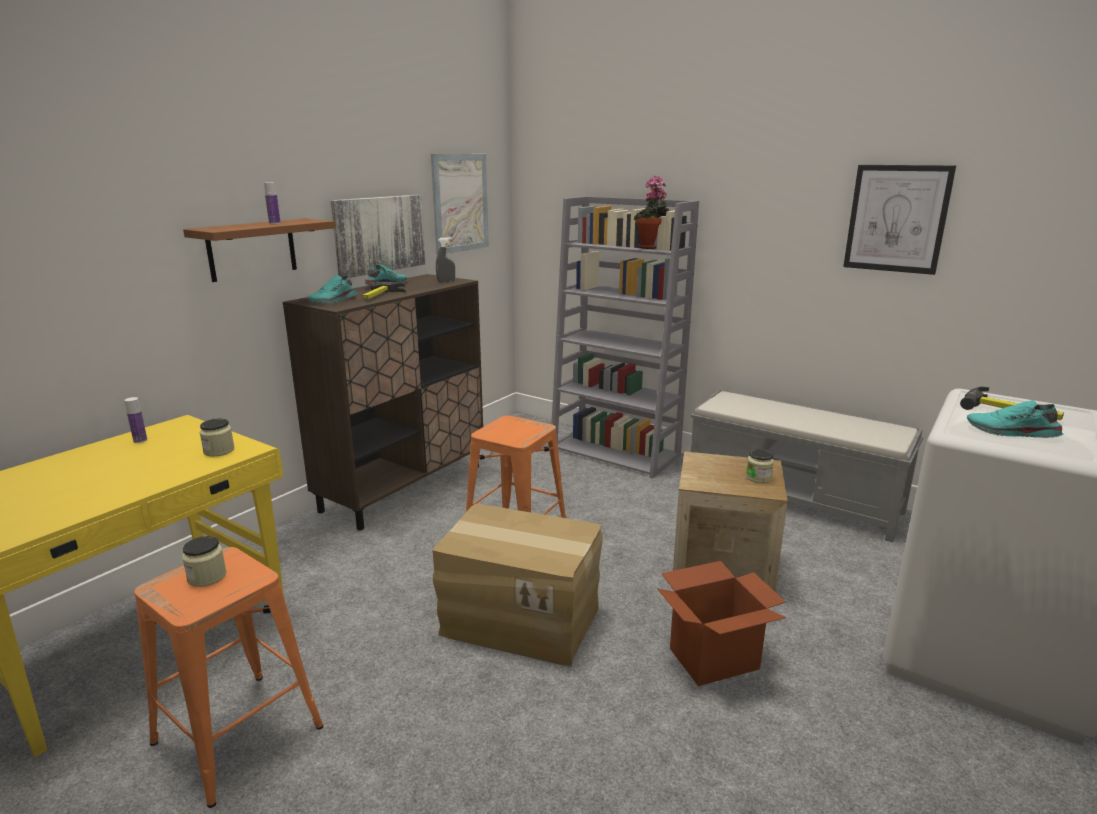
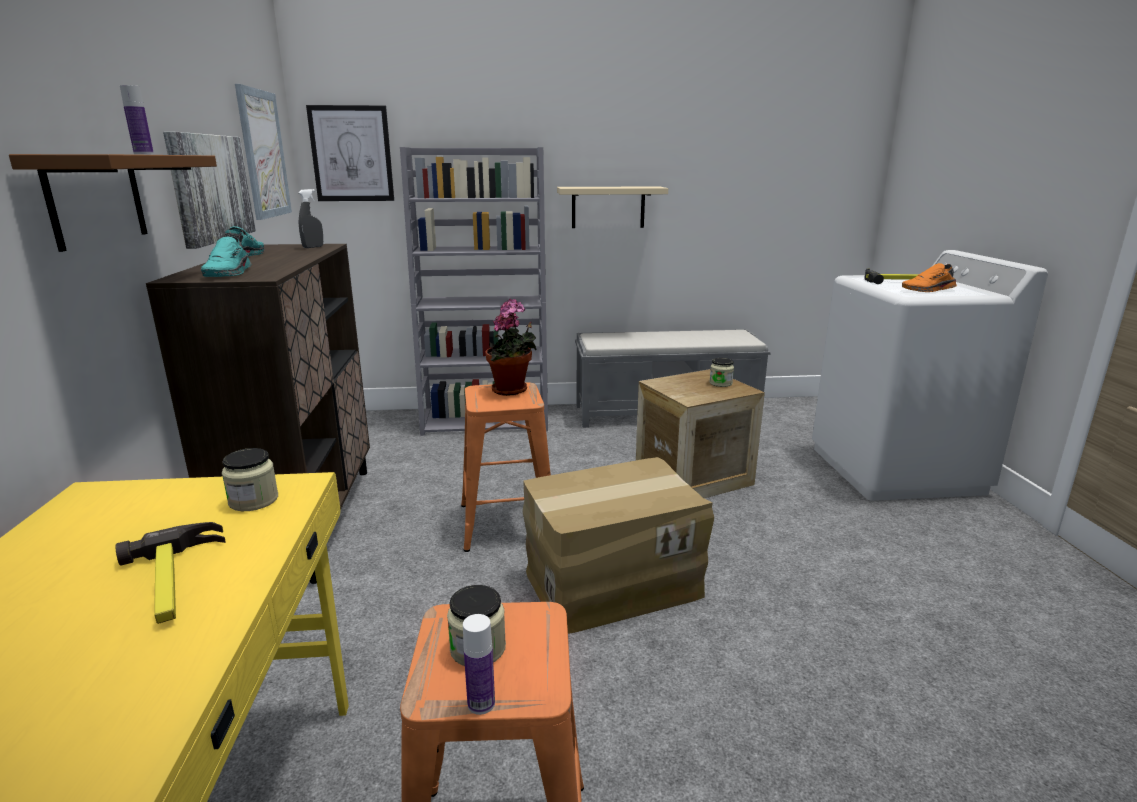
camera: 40 degrees left, 0 degrees up
bottle [124,397,147,443] -> bottle moved to [463,614,495,715]
hammer [363,282,406,299] -> hammer moved to [116,522,226,624]
potted plant [634,176,669,249] -> potted plant moved to [485,299,537,396]
cardboard box [657,561,786,686] -> none
picture [843,165,956,275] -> picture moved to [306,105,394,201]
turquoise shoe [967,400,1063,438] -> orange shoe [902,263,957,292]
none -> beige shelf [557,186,668,228]

